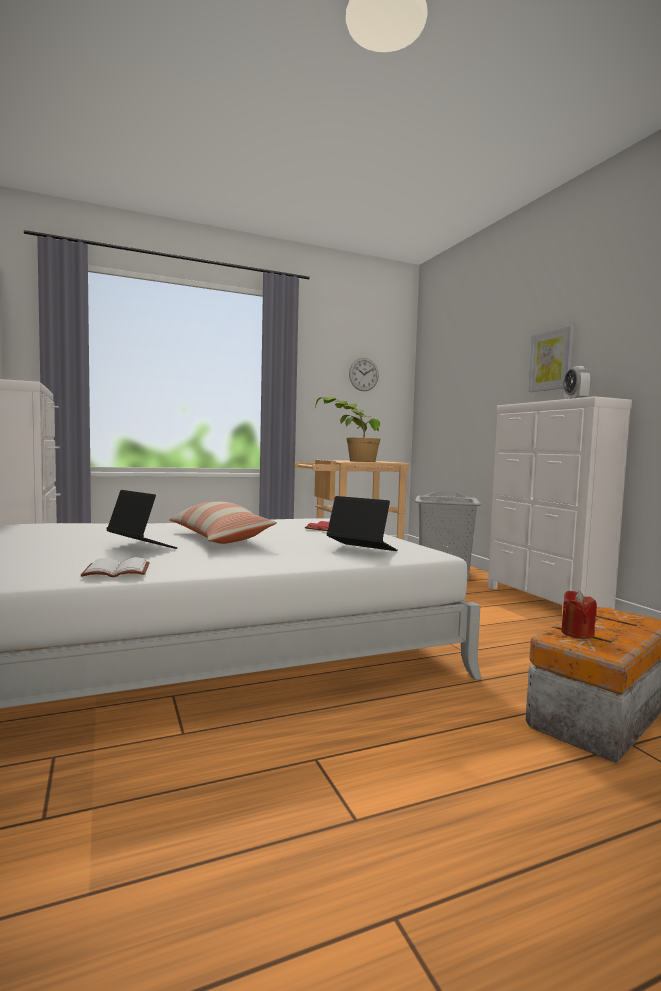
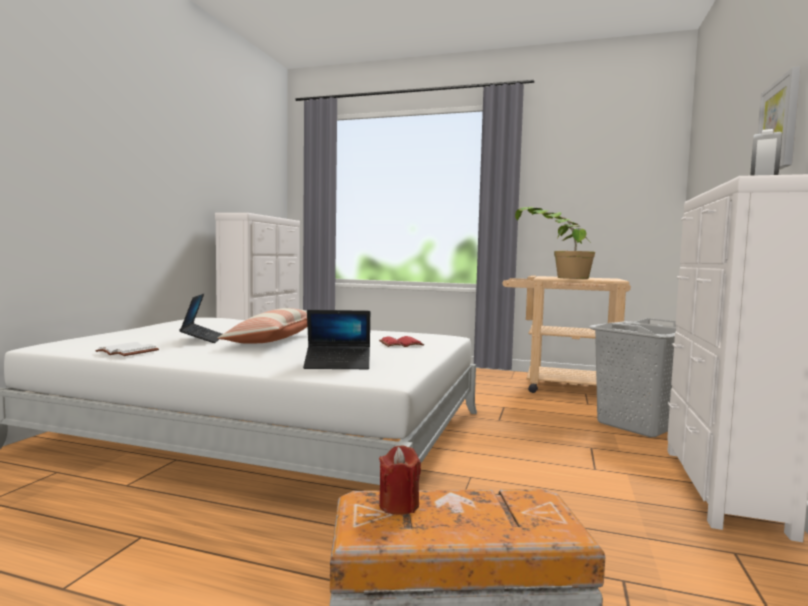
camera: 40 degrees right, 0 degrees up
laptop [327,496,398,551] -> laptop turned 105 degrees clockwise [303,310,370,369]
wall clock [349,358,379,391] -> none

